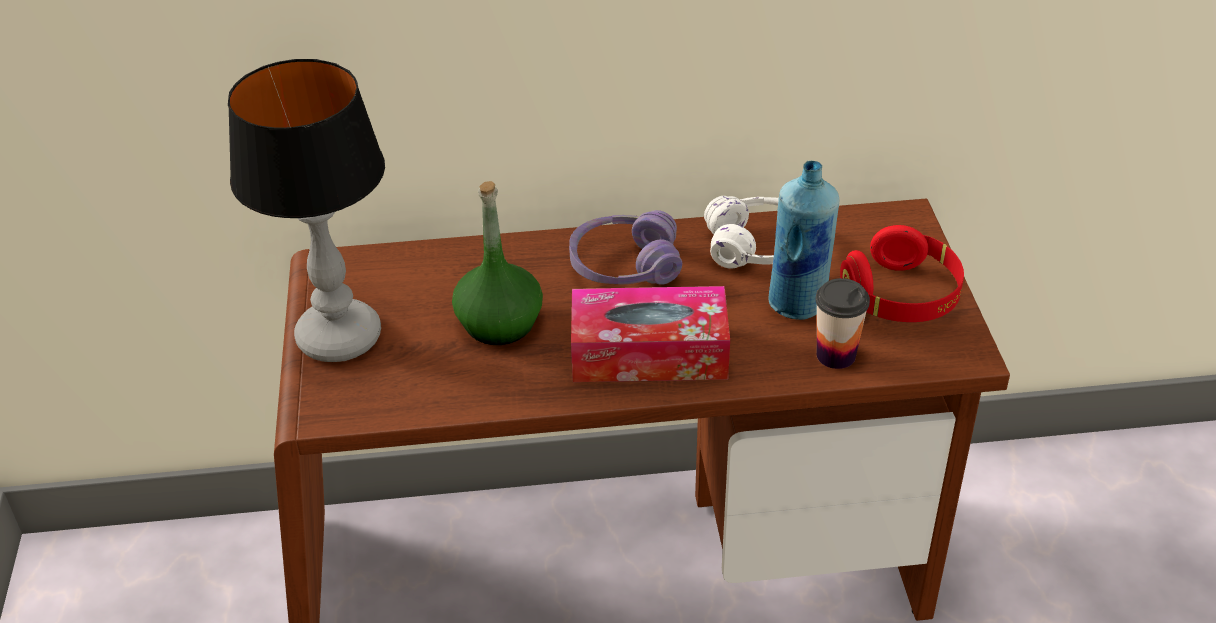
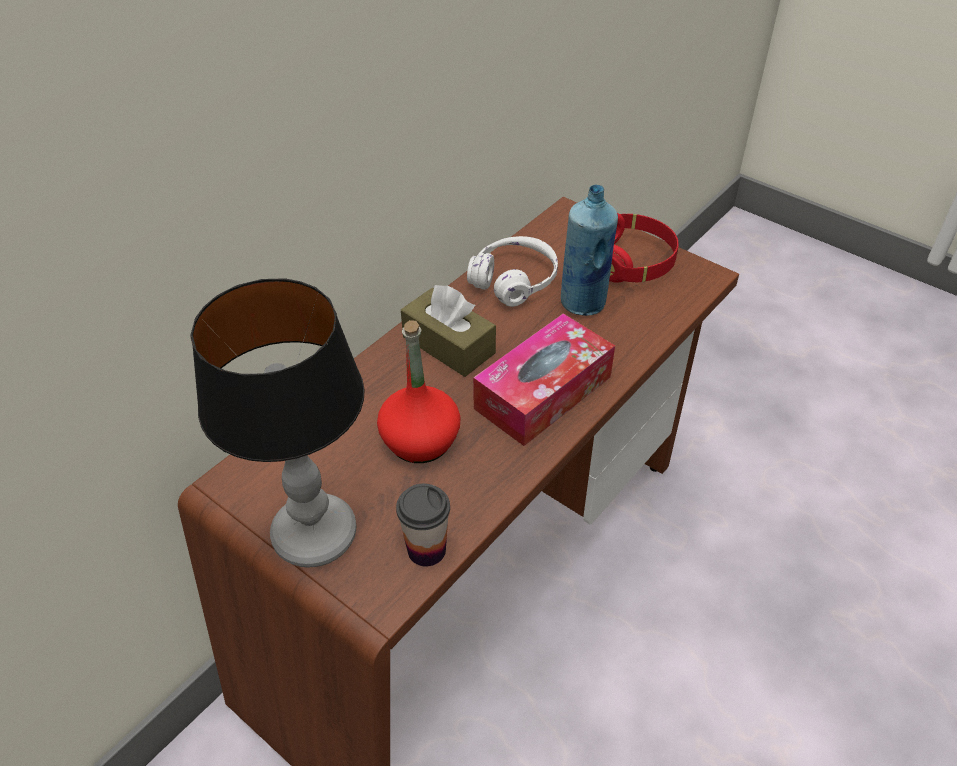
camera: 45 degrees left, 5 degrees up
green bottle [452,181,543,345] -> red bottle [377,320,461,463]
purple headphones [569,210,682,285] -> brown tissue box [401,285,496,377]
cup [816,278,870,369] -> cup moved to [396,483,450,567]

